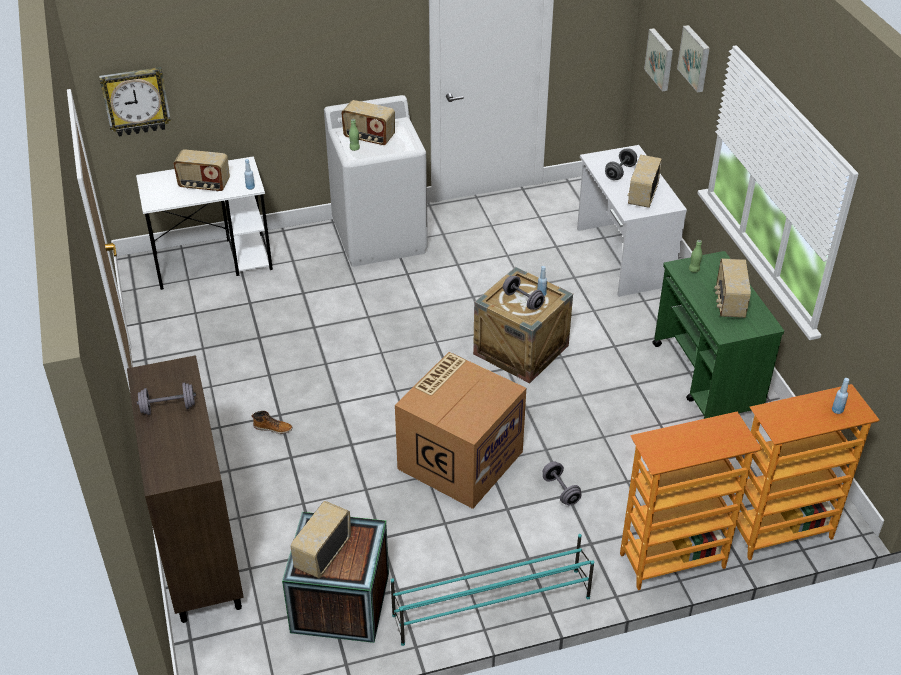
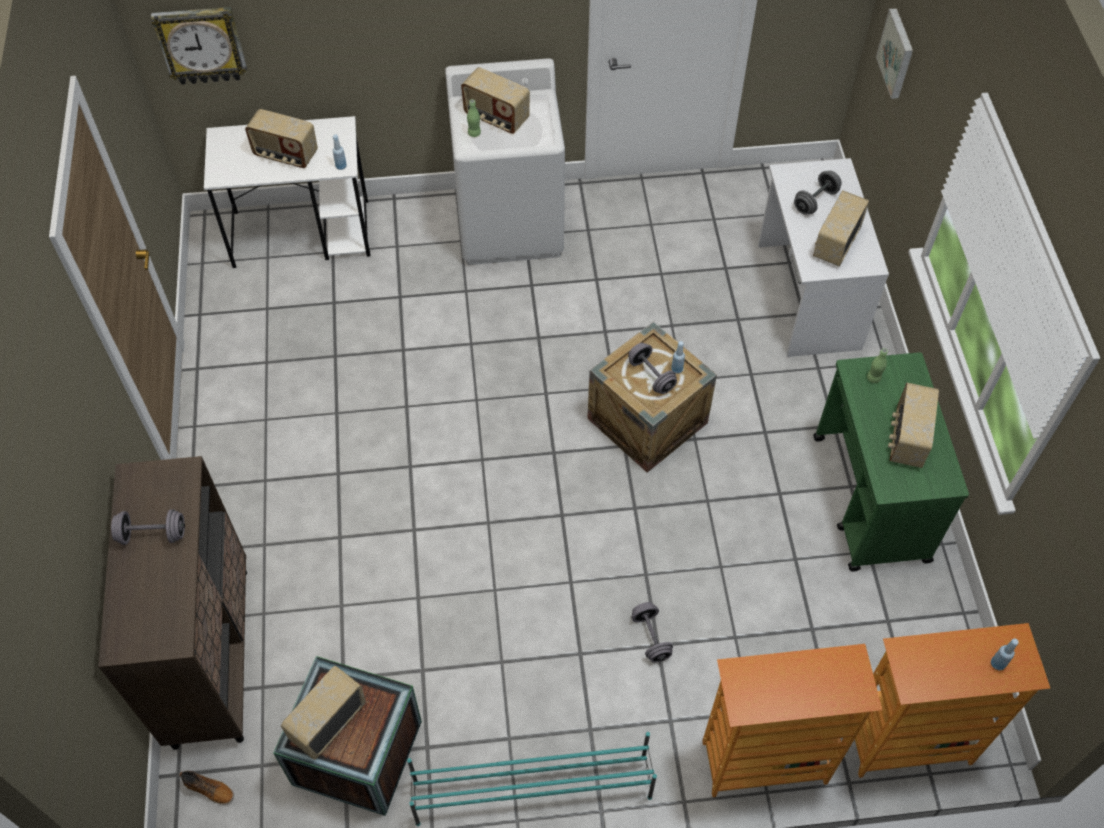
camera: 10 degrees right, 15 degrees up
boot [252,411,293,434] -> boot moved to [179,771,234,805]
cardboard box [395,352,526,509] -> none
picture [677,25,710,93] -> none

